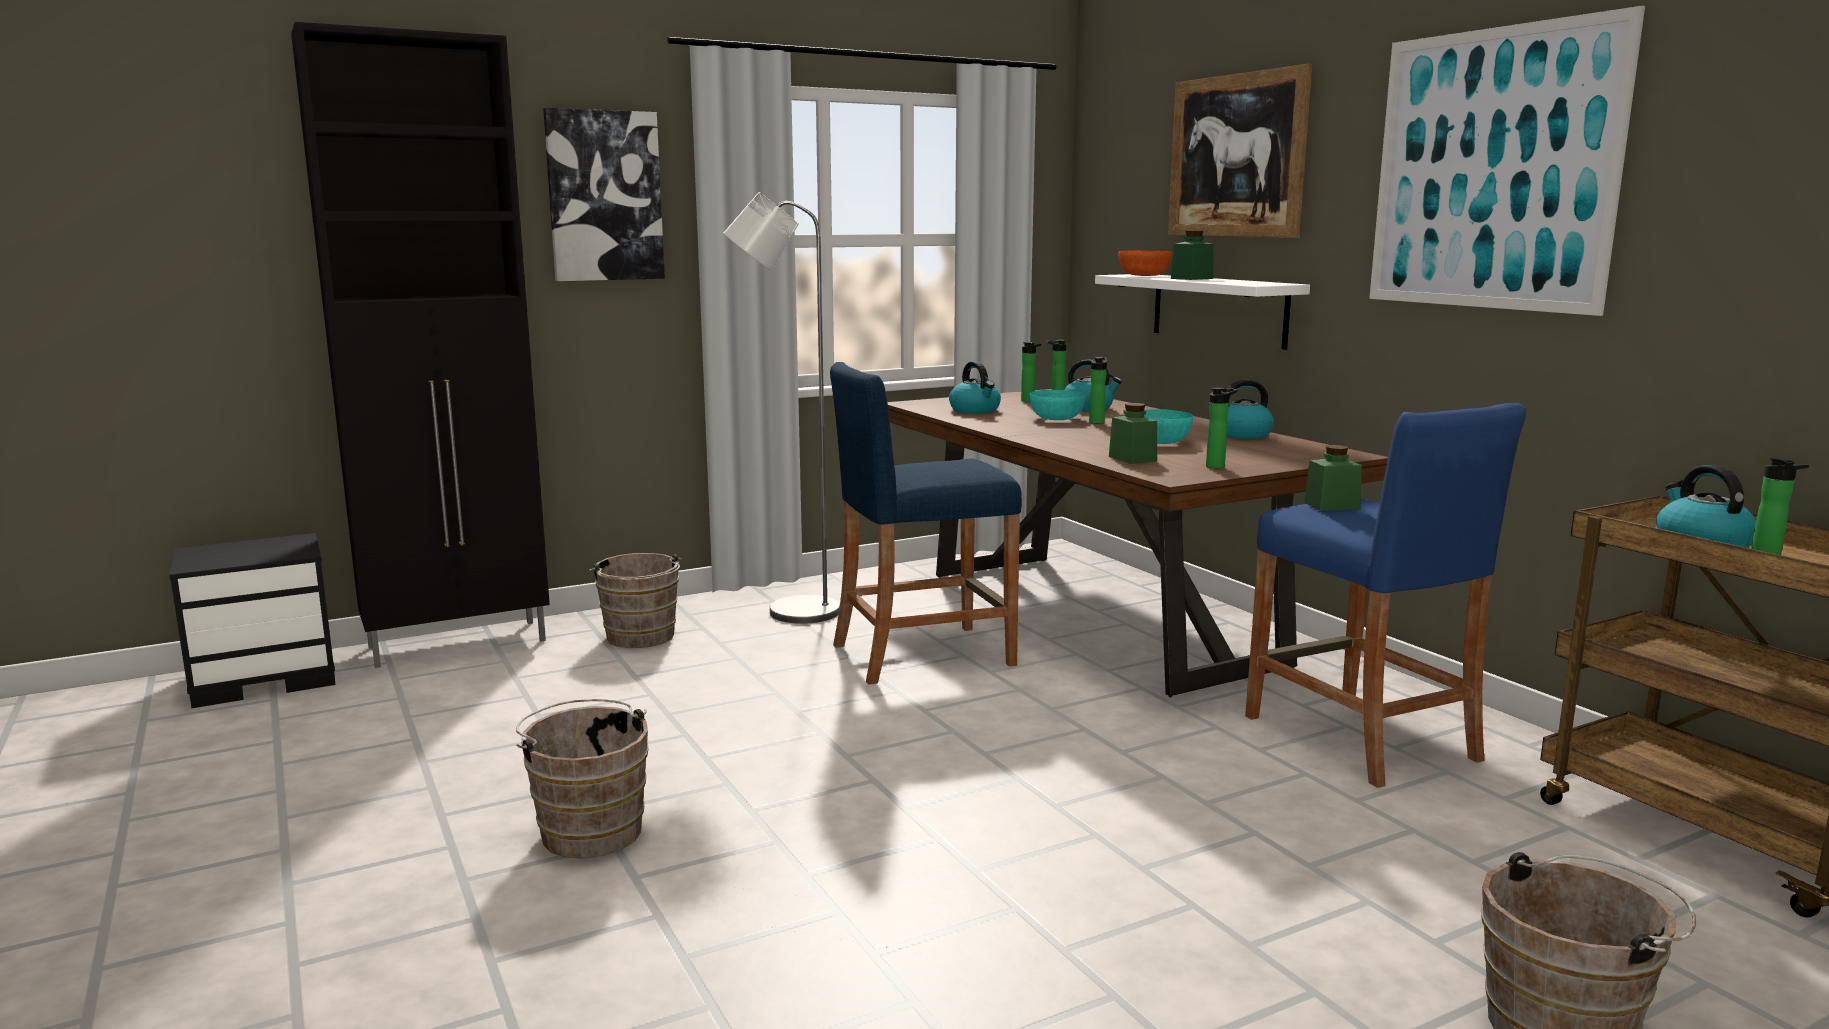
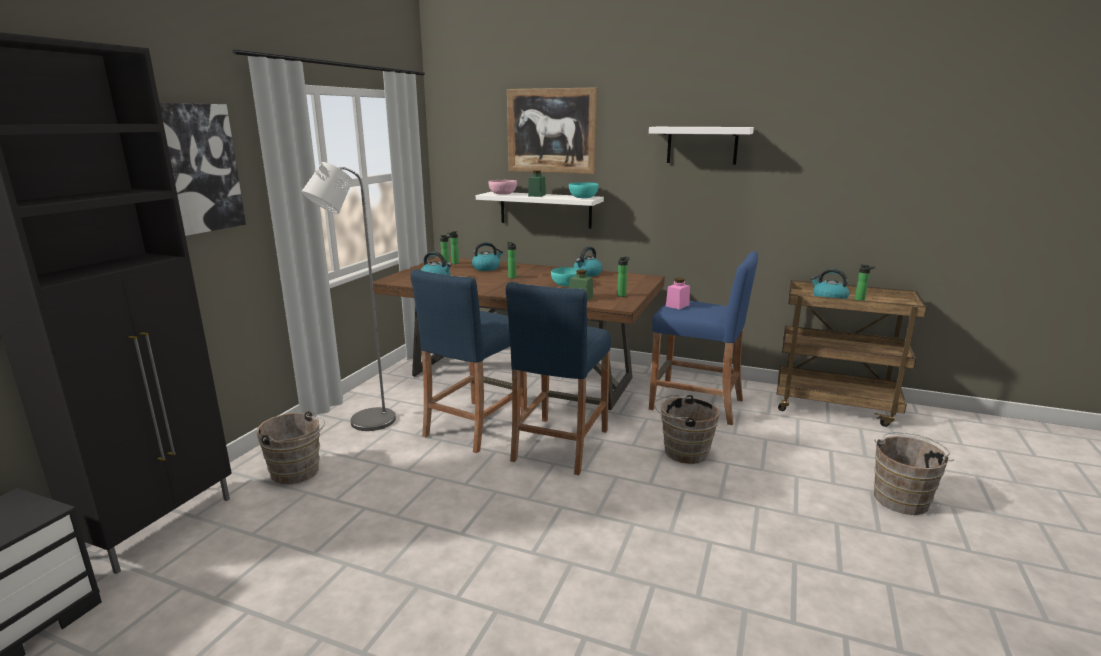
camera: 40 degrees left, 5 degrees up
brown bucket [516,699,648,859] -> brown bucket moved to [654,395,720,464]
turquoise bowl [1030,390,1086,420] -> turquoise bowl moved to [569,182,599,198]
orange bowl [1118,250,1173,276] -> pink bowl [488,180,517,195]
green jar [1304,445,1362,511] -> pink jar [666,278,690,309]
picture [1369,6,1645,316] -> white shelf [649,127,754,165]
none -> blue stool [506,282,611,475]

